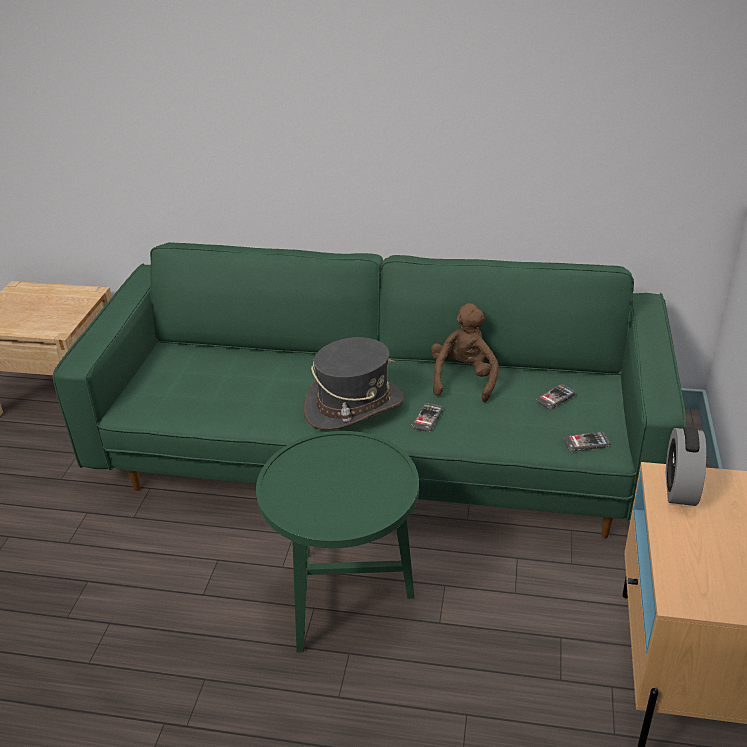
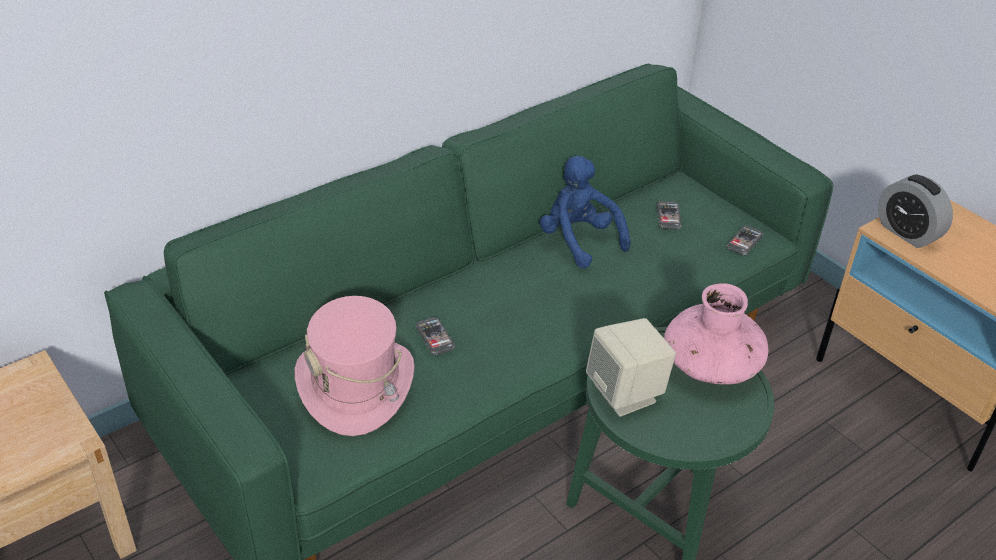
camera: 50 degrees left, 5 degrees up
grey hat [304,337,404,430] -> none
phone [412,403,443,432] -> phone moved to [415,317,455,355]
brown plush toy [431,303,499,402] -> blue plush toy [540,156,631,269]
none -> pink hat [295,296,414,436]
none -> beige speaker [586,318,676,417]
none -> pink vase [664,283,768,385]

